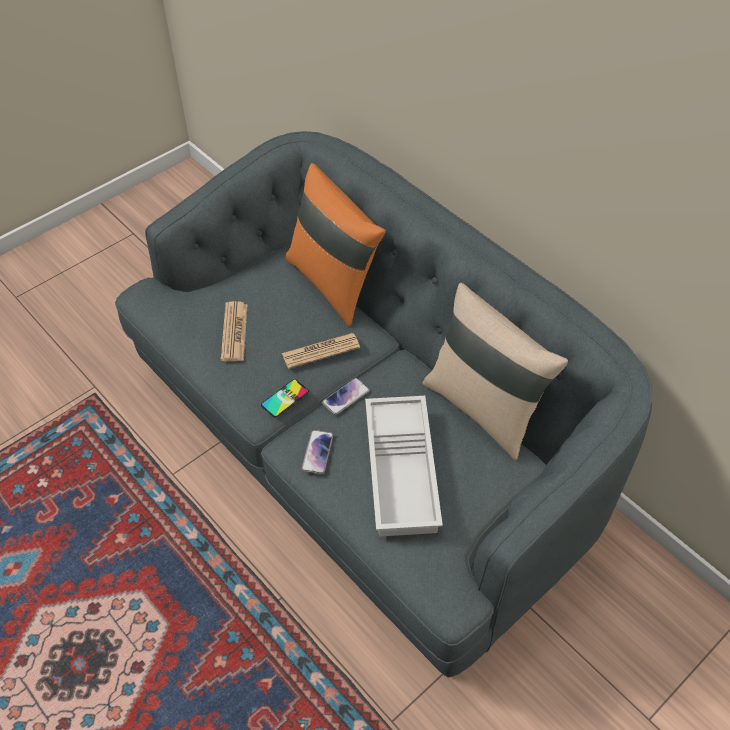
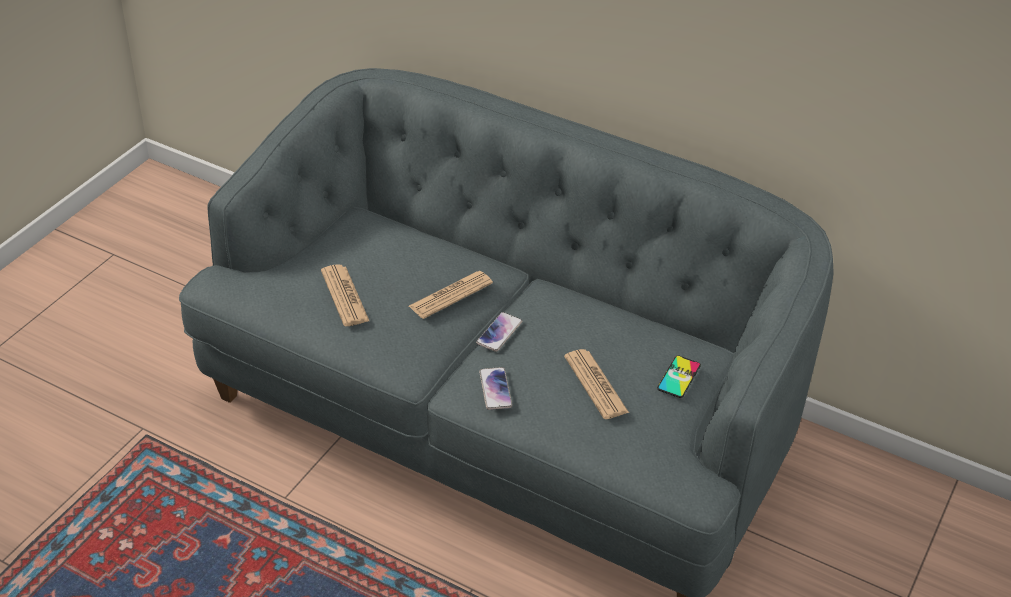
camera: 20 degrees left, 10 degrees down
phone [261,379,309,418] -> phone moved to [657,355,701,398]
orange pillow [285,163,386,327] -> none
white tray [365,396,443,537] -> newspaper [564,349,629,419]
beige pillow [422,283,568,460] -> none

